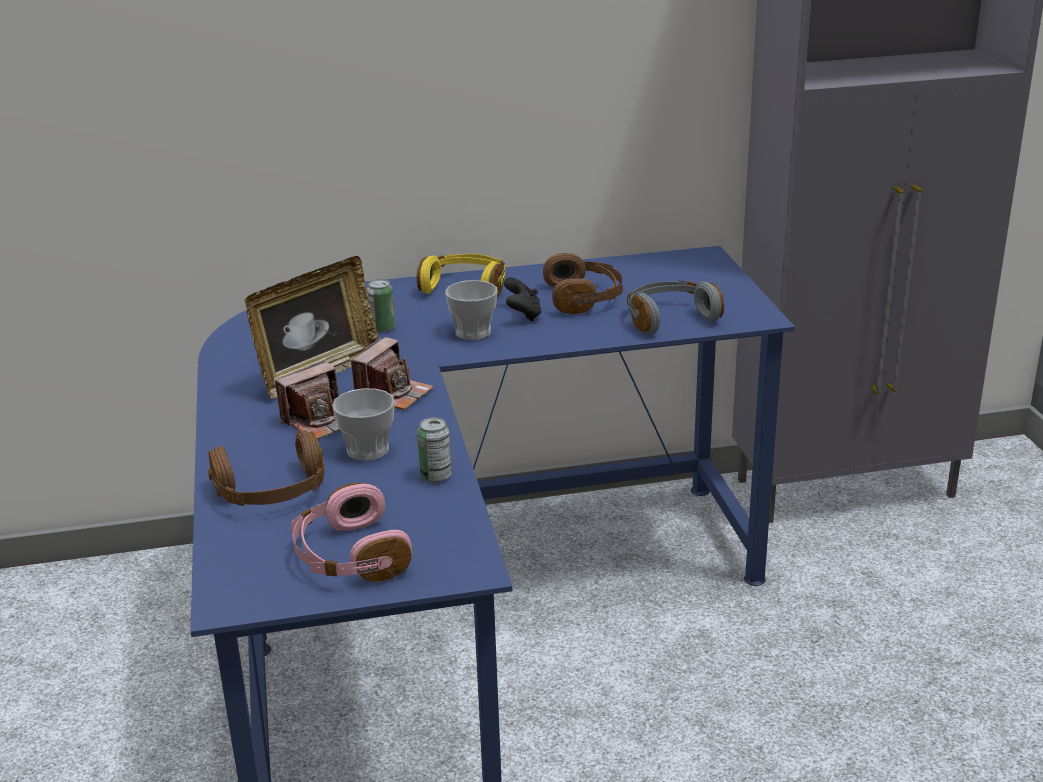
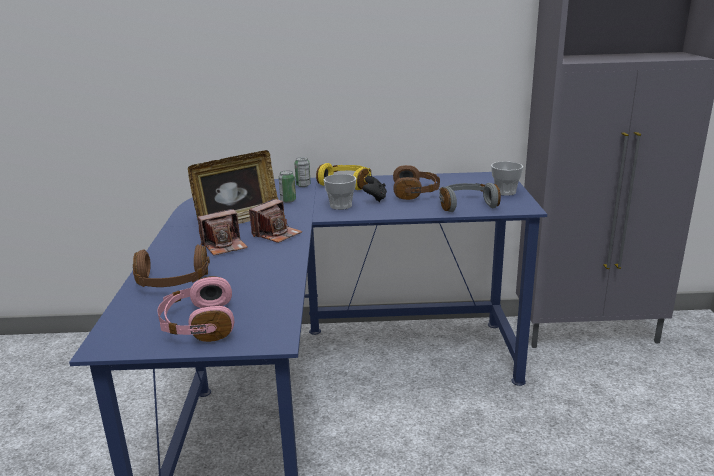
camera: 10 degrees right, 5 degrees down
cup [332,388,395,461] -> cup moved to [491,161,523,196]
can [417,418,452,483] -> can moved to [295,157,311,187]

